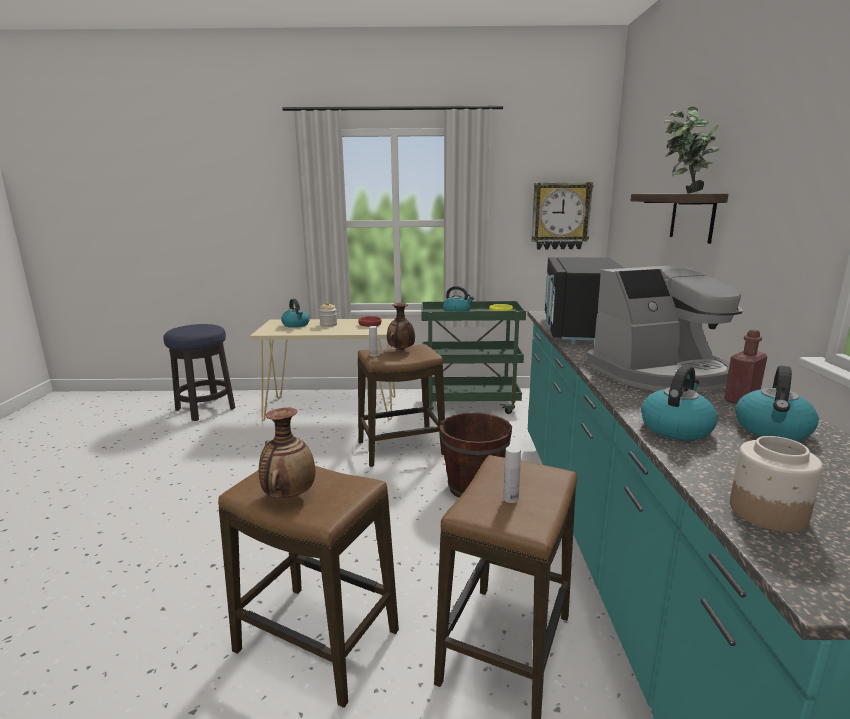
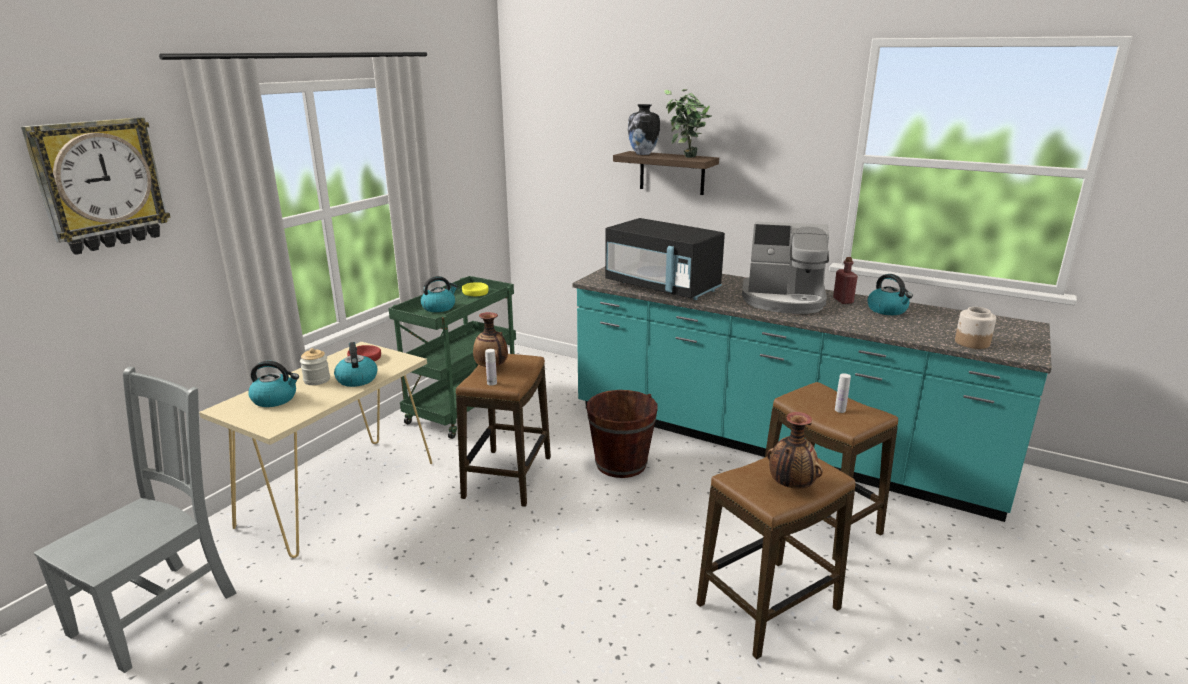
camera: 60 degrees left, 5 degrees up
stool [164,324,235,421] -> grey chair [34,367,236,673]
wall clock [531,182,594,250] -> wall clock moved to [21,117,171,255]
coffee machine [587,265,743,392] -> coffee machine turned 90 degrees clockwise [742,221,829,314]
kettle [641,365,718,441] -> kettle moved to [334,342,378,387]
none -> vase [628,104,660,155]

